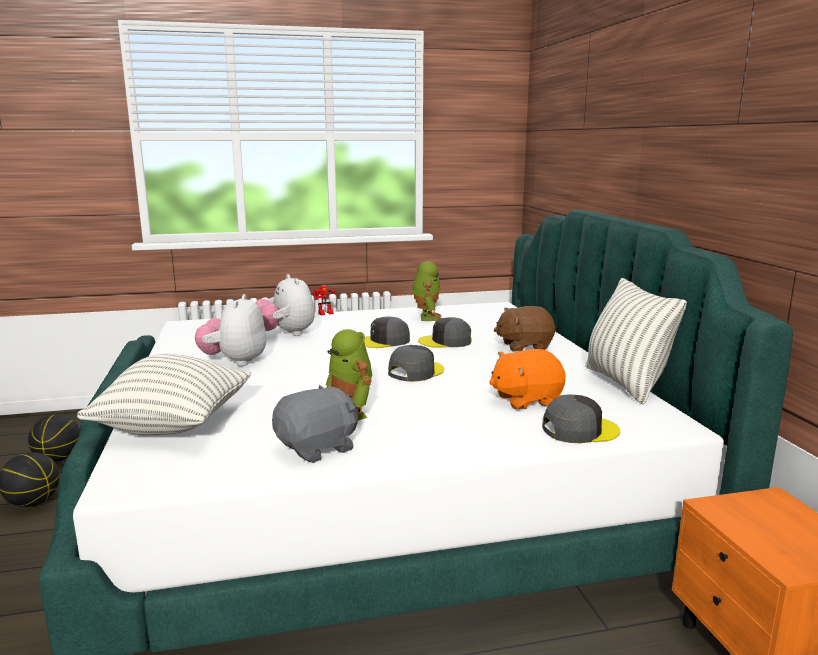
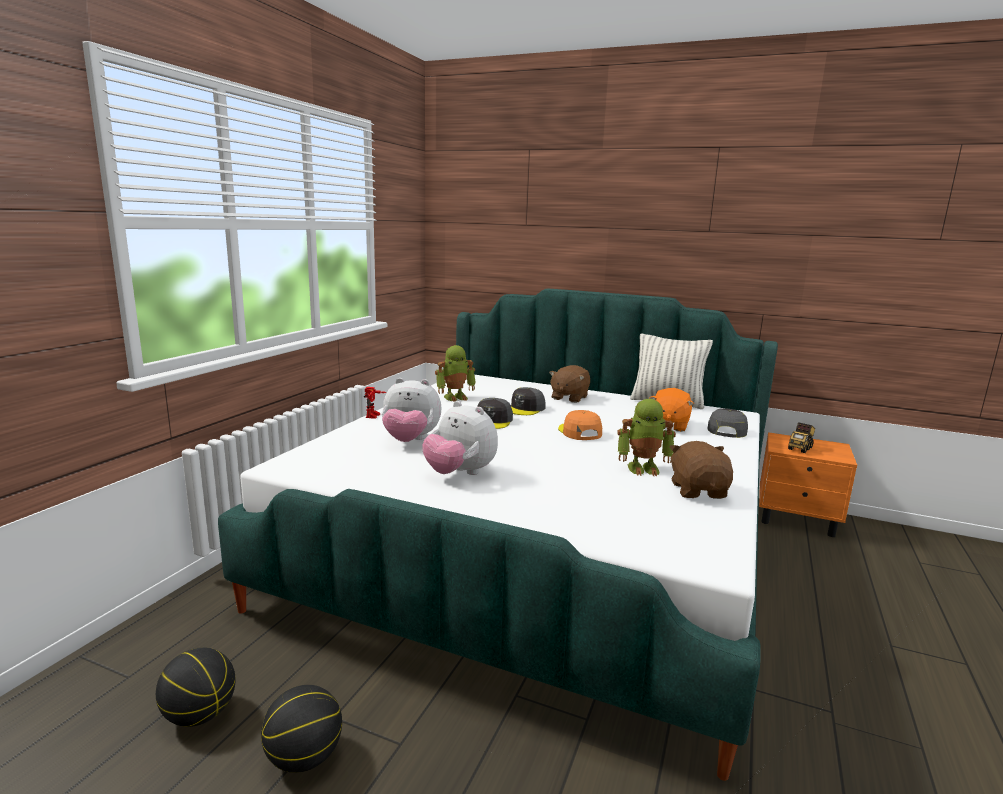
camera: 55 degrees left, 0 degrees up
pillow [77,354,251,435] -> none
grey plush toy [272,385,358,463] -> brown plush toy [670,441,733,499]
grey cap [388,345,444,382] -> orange cap [558,410,602,440]
toy robot [412,261,442,321] -> toy robot turned 120 degrees clockwise [435,345,476,402]
none -> toy truck [788,422,815,453]

